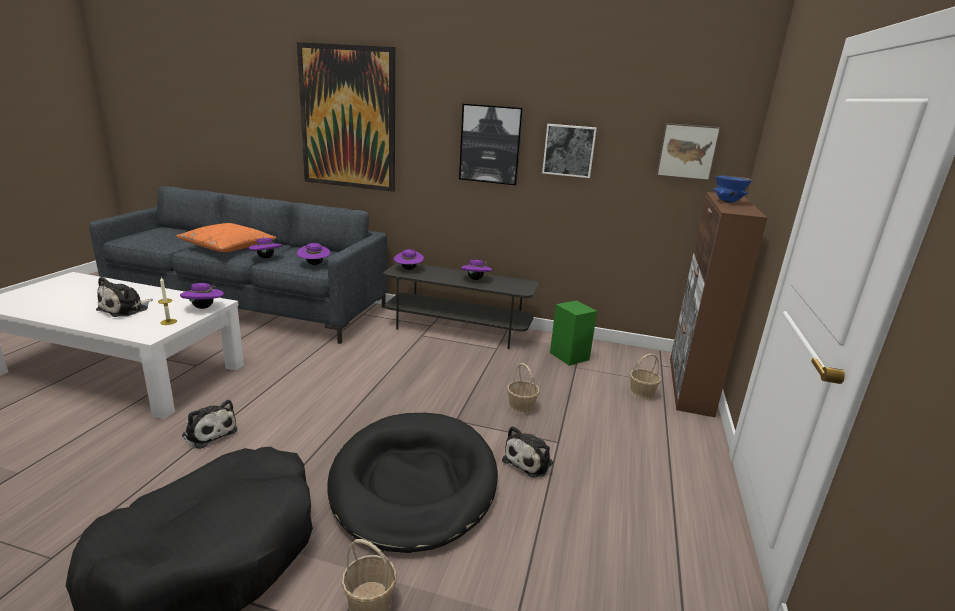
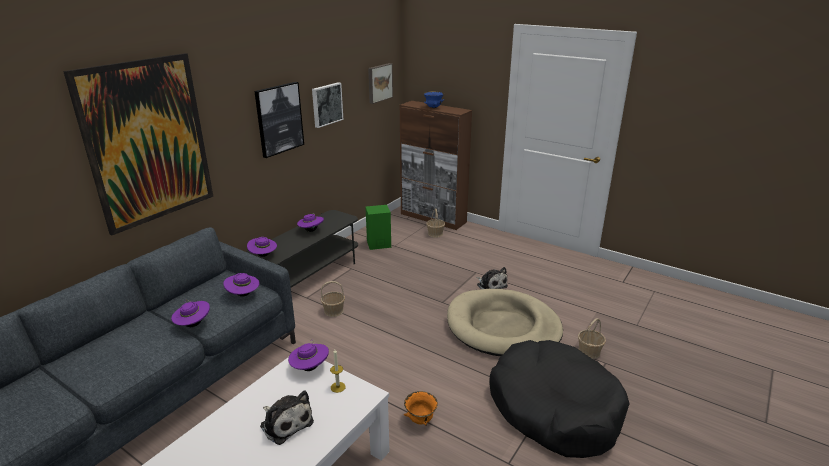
camera: 70 degrees left, 5 degrees up
orange pillow [176,223,277,252] -> none
plush toy [182,400,238,449] -> orange bowl [404,391,438,426]
black dog bed [328,413,498,553] -> beige dog bed [447,289,563,356]
basket [507,363,540,414] -> basket moved to [321,281,345,317]

